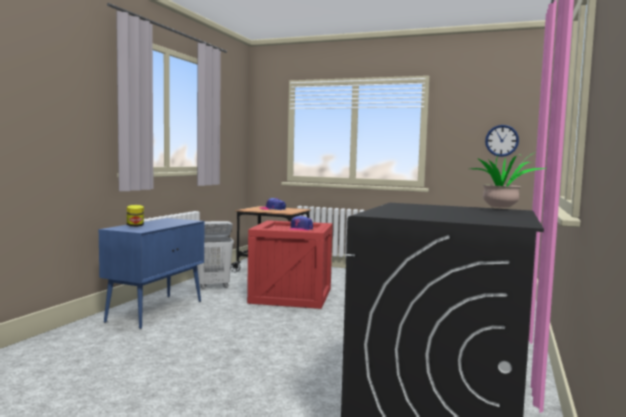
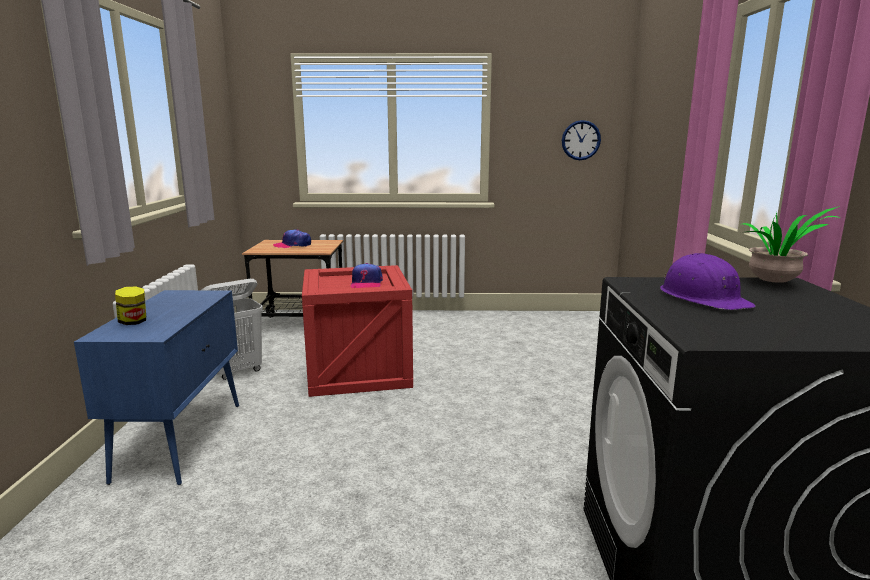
camera: 20 degrees left, 10 degrees up
none -> purple hard hat [660,253,756,310]

